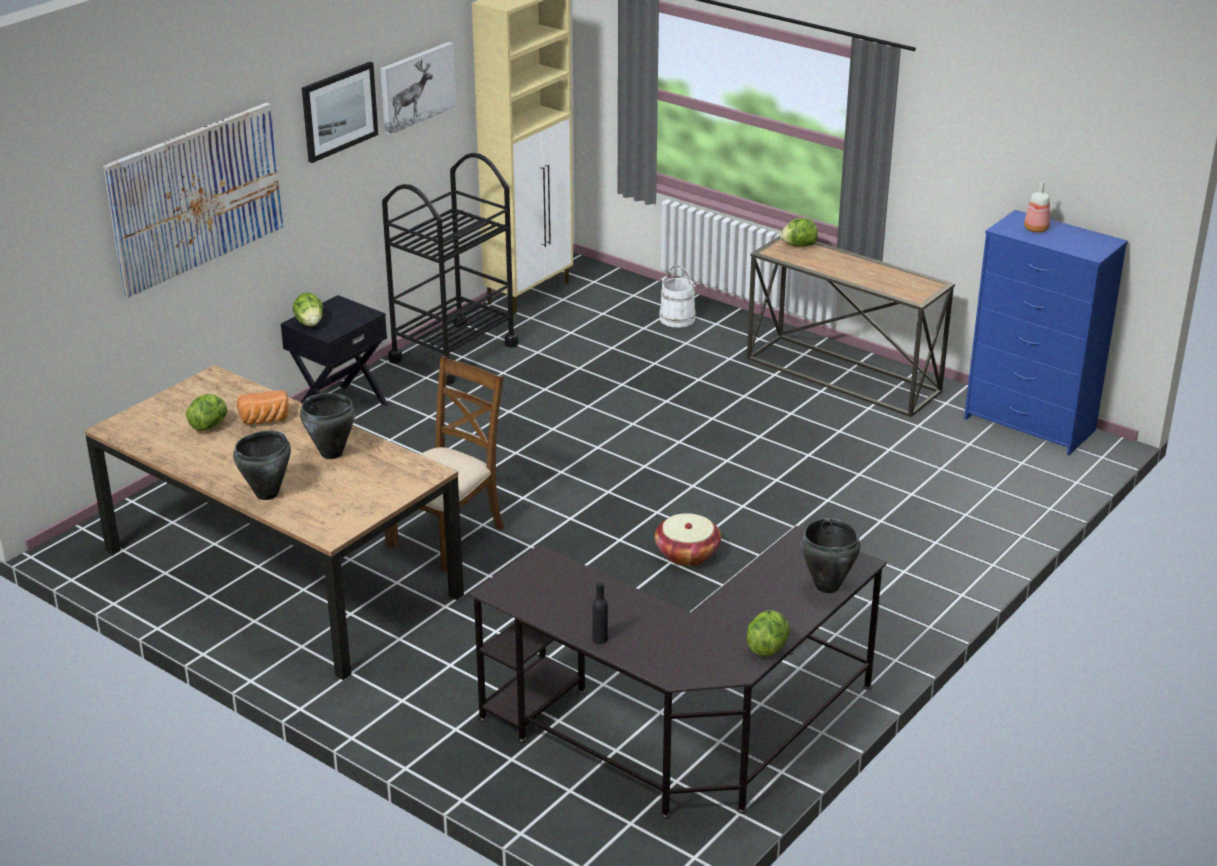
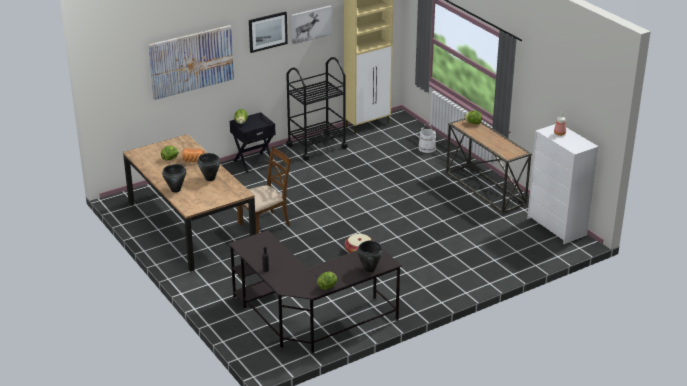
camera: 20 degrees right, 0 degrees up
blue dresser [964,210,1128,455] -> white dresser [527,124,599,244]

